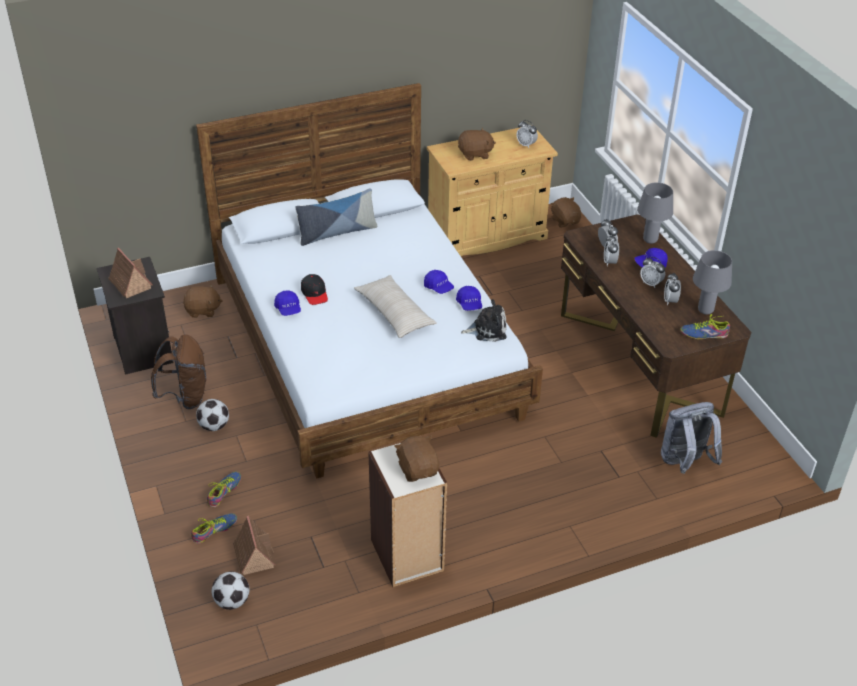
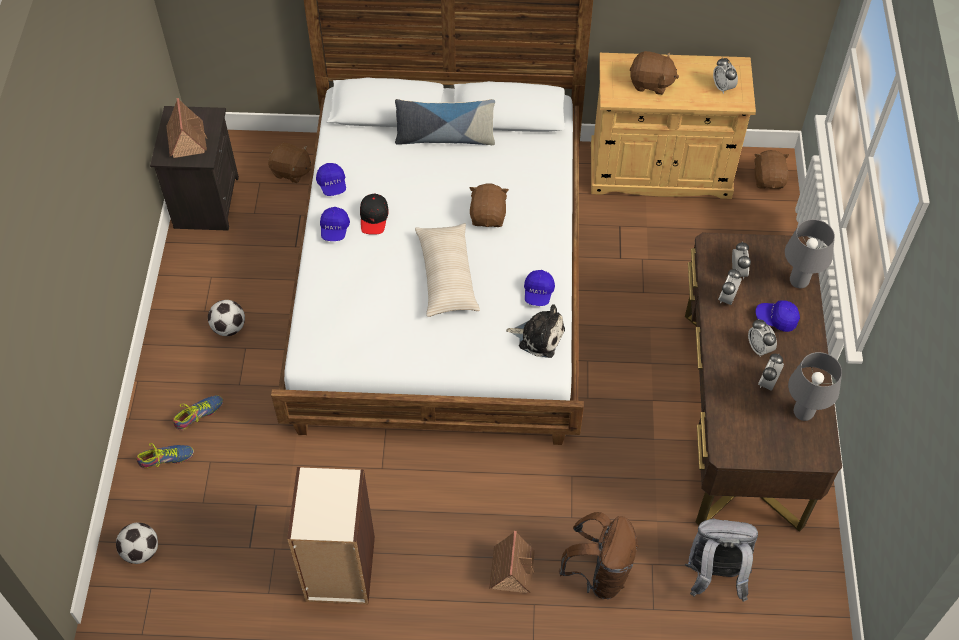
camera: 25 degrees right, 15 degrees up
brown backpack [151,335,206,409] -> brown backpack moved to [559,512,638,599]
toy house [233,516,276,575] -> toy house moved to [489,531,535,593]
brown plush toy [394,436,439,482] -> brown plush toy moved to [469,183,509,227]
blue cap [424,270,454,294] -> blue cap moved to [316,163,346,196]
shoe [680,314,730,340] -> none

